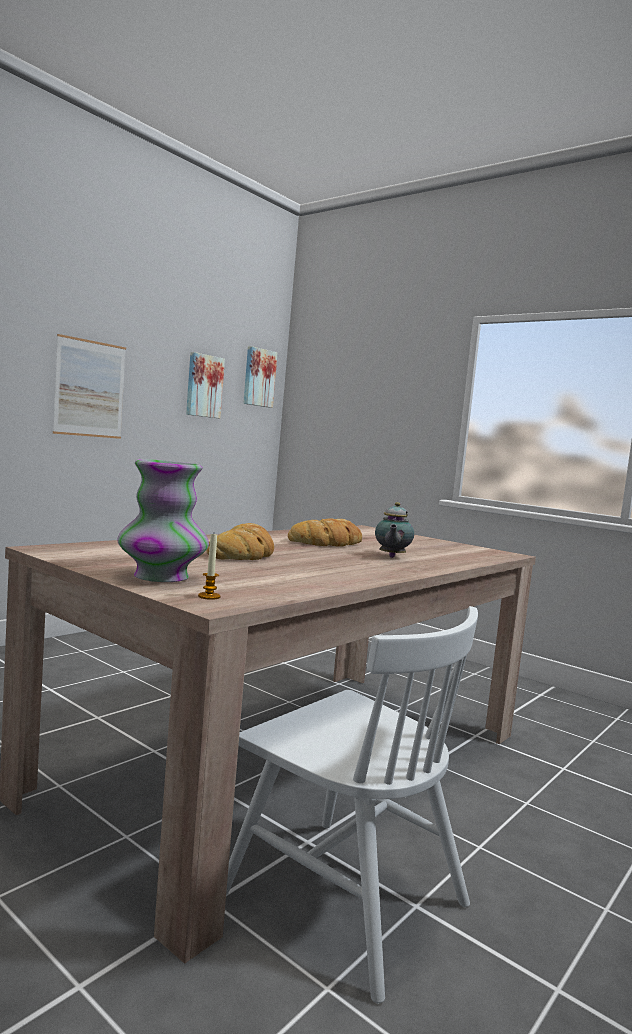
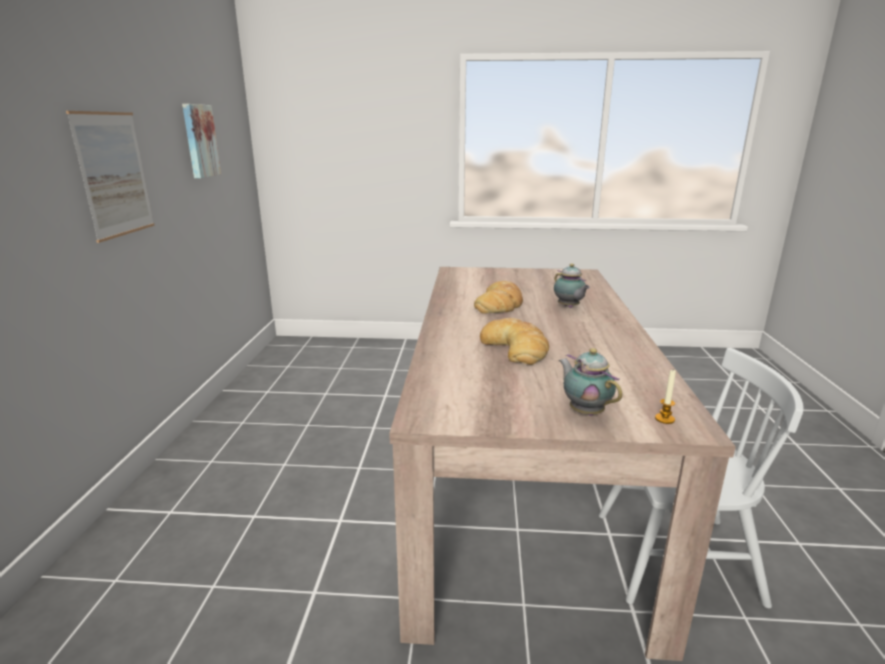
camera: 35 degrees left, 15 degrees up
vase [117,459,209,582] -> teapot [559,348,622,416]
picture [243,346,278,408] -> none

